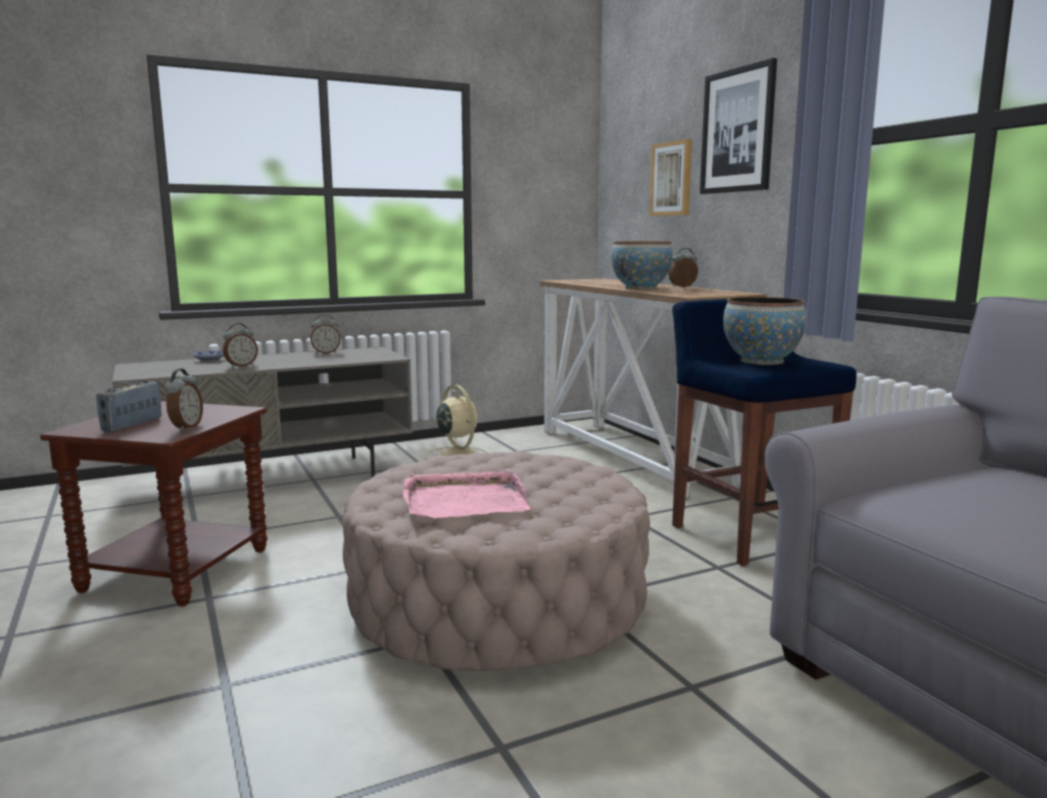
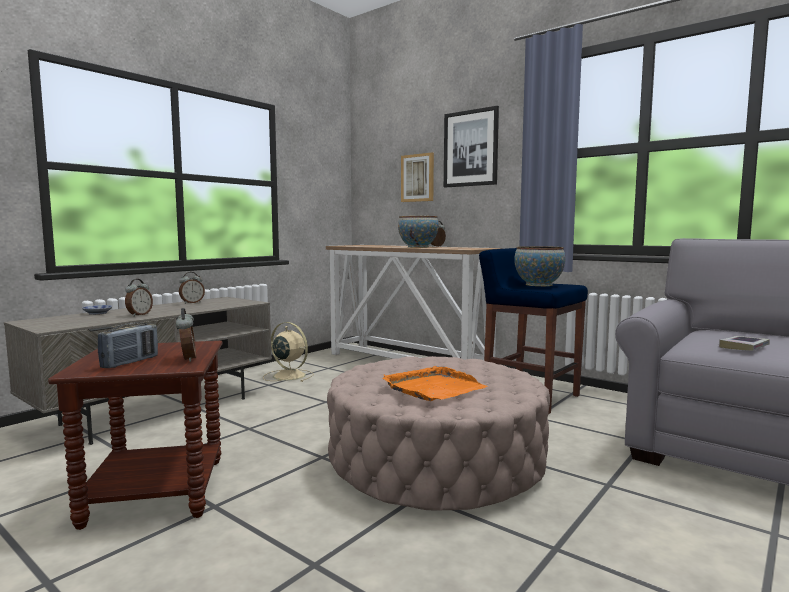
camera: 25 degrees left, 5 degrees down
radio [96,380,161,432] -> radio turned 150 degrees counterclockwise [98,322,158,368]
pink tray [403,471,531,518] -> orange tray [383,366,488,401]
none -> book [719,336,770,351]

